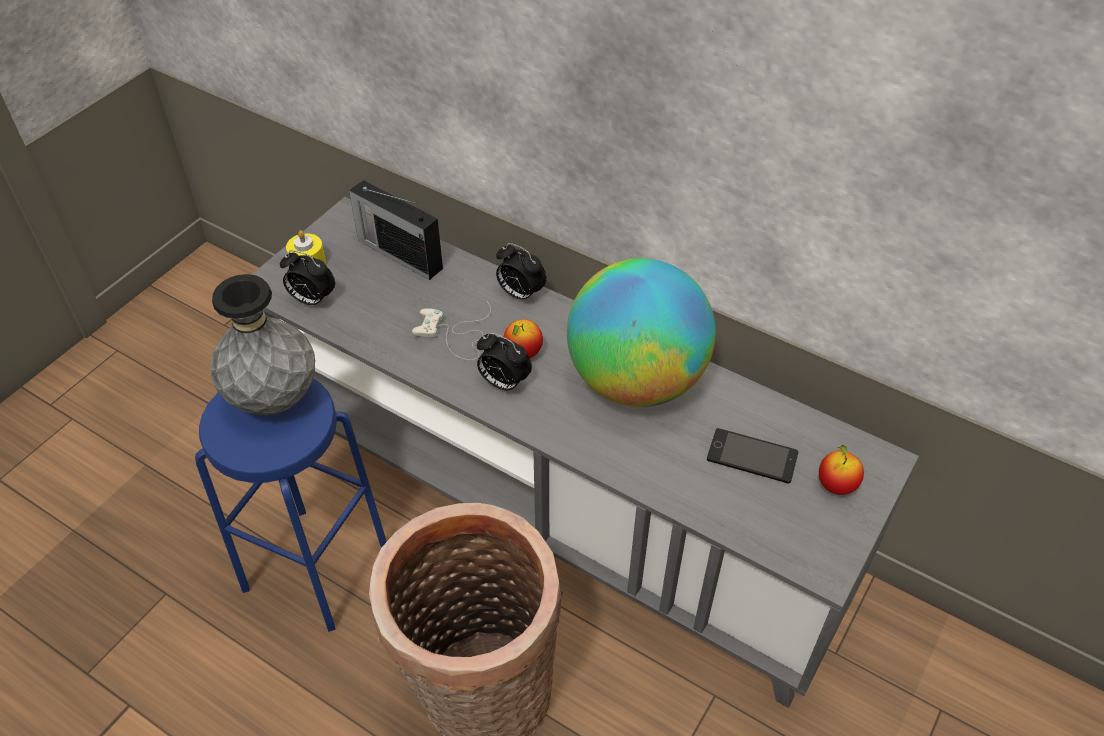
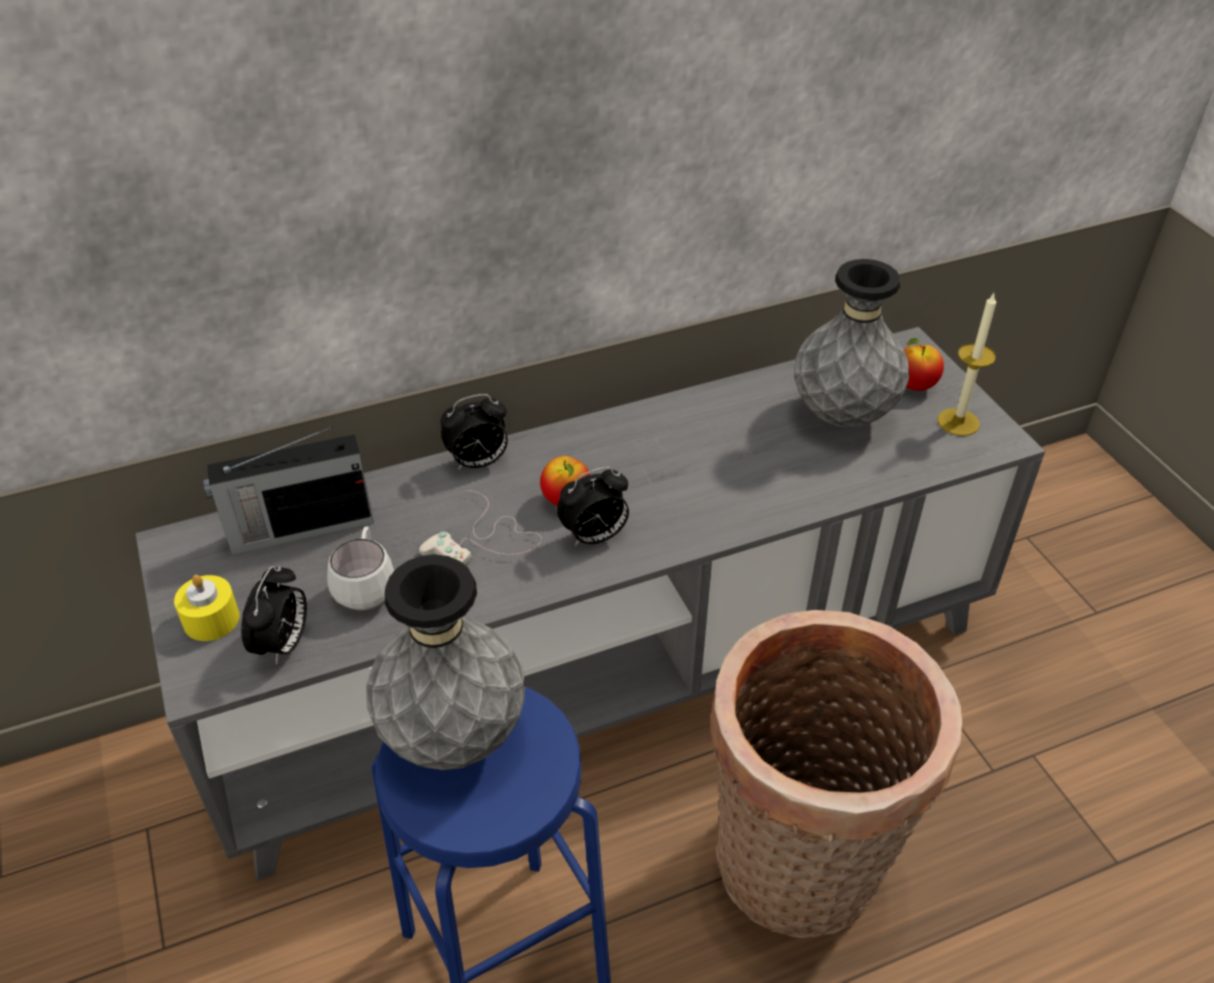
camera: 55 degrees left, 5 degrees down
alarm clock [280,250,335,306] -> alarm clock turned 45 degrees counterclockwise [241,566,307,665]
globe [567,258,716,407] -> none
phone [707,428,798,484] -> grey vase [794,259,909,427]
none -> white mug [327,526,395,610]
none -> candle [938,293,996,436]

